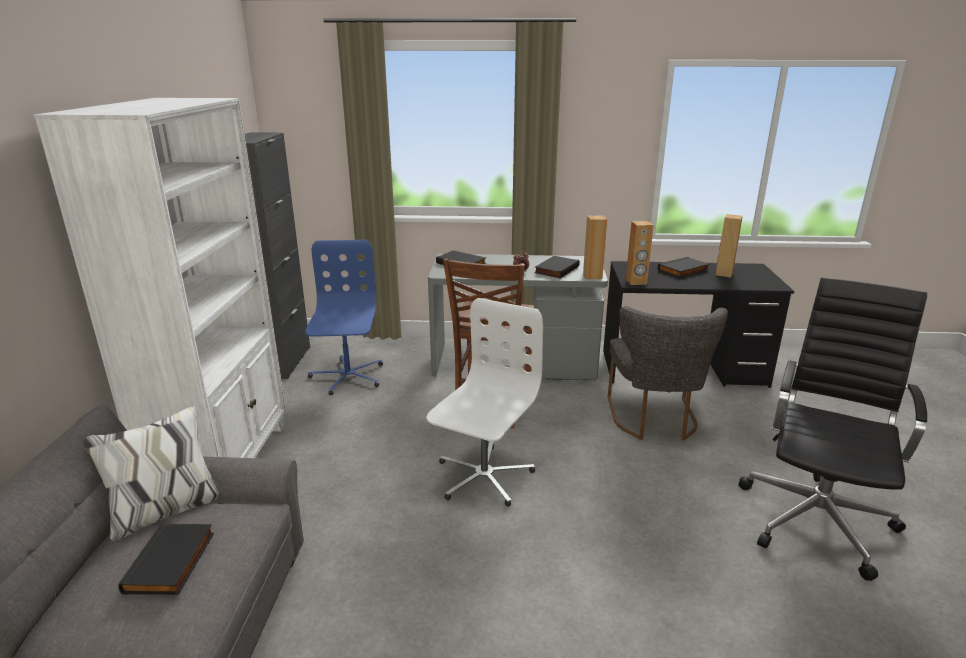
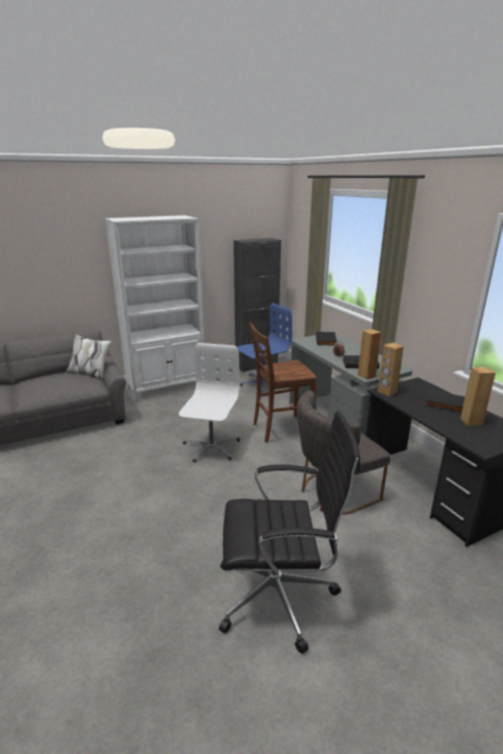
camera: 60 degrees right, 0 degrees up
black book [118,523,214,595] -> none
white office chair [426,298,543,507] -> white office chair turned 75 degrees counterclockwise [179,343,240,462]

